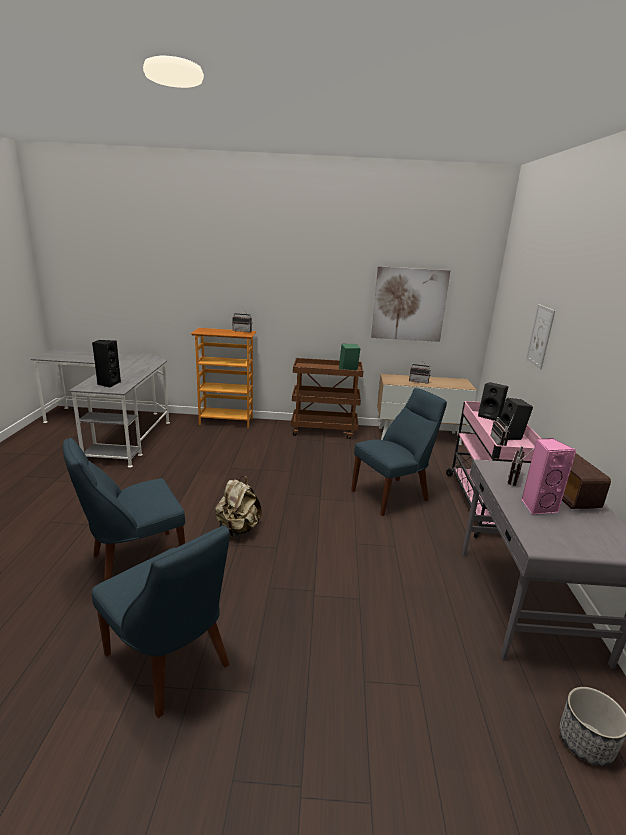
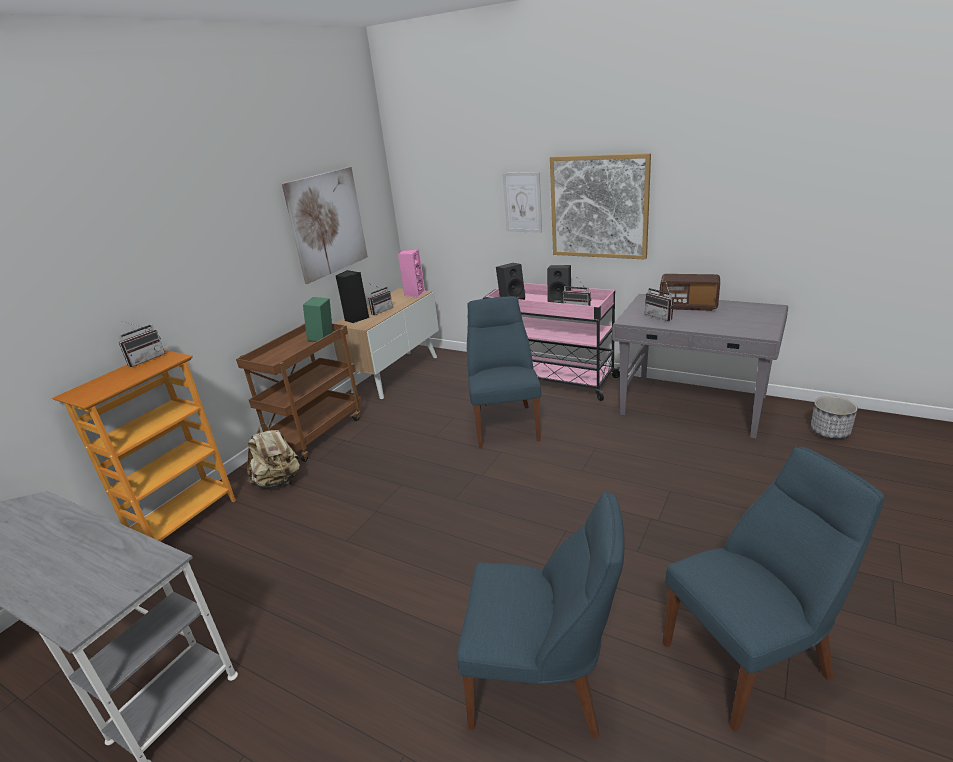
camera: 60 degrees left, 5 degrees up
blue chair [63,438,185,581] -> blue chair turned 75 degrees counterclockwise [457,492,625,739]
black speaker [92,340,121,388] -> black speaker moved to [336,270,369,323]
beige backpack [215,476,262,537] -> beige backpack moved to [247,423,300,489]
pink speaker [521,438,576,515] -> pink speaker moved to [398,249,425,297]
none -> picture [550,153,651,260]

